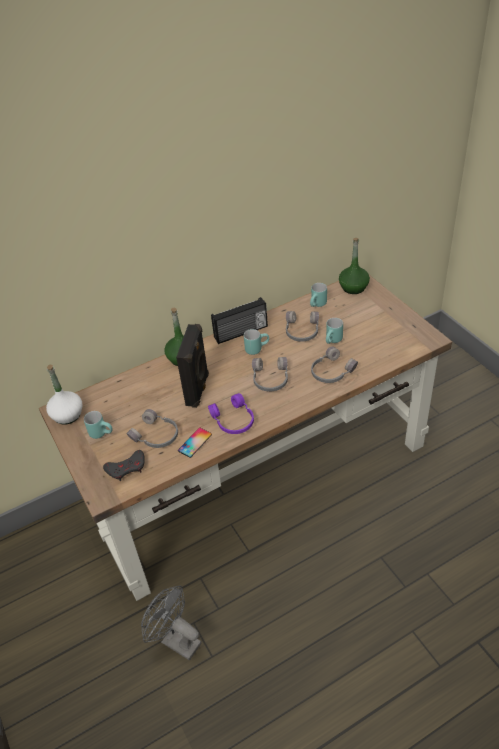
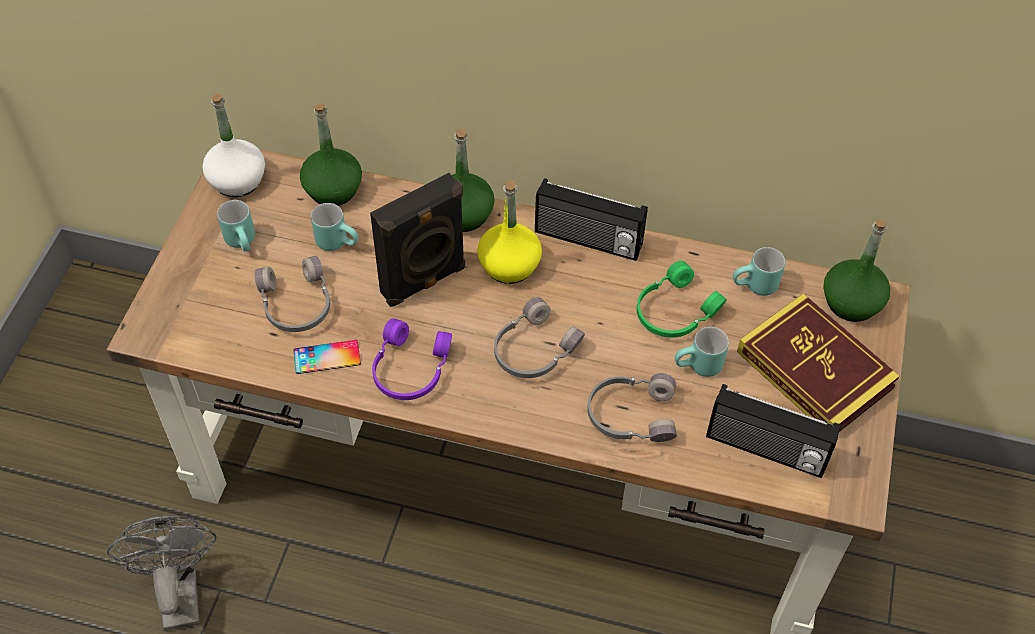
camera: 40 degrees right, 10 degrees up
grey game controller [103,450,145,481] -> none
turquoise mug [244,329,269,355] -> turquoise mug moved to [311,203,358,251]
grey headphones [286,311,319,342] -> green headphones [637,261,727,338]
none -> green bottle [300,103,362,206]
none -> yellow bottle [477,180,542,284]
none -> radio [706,384,841,478]
none -> book [737,294,900,432]

